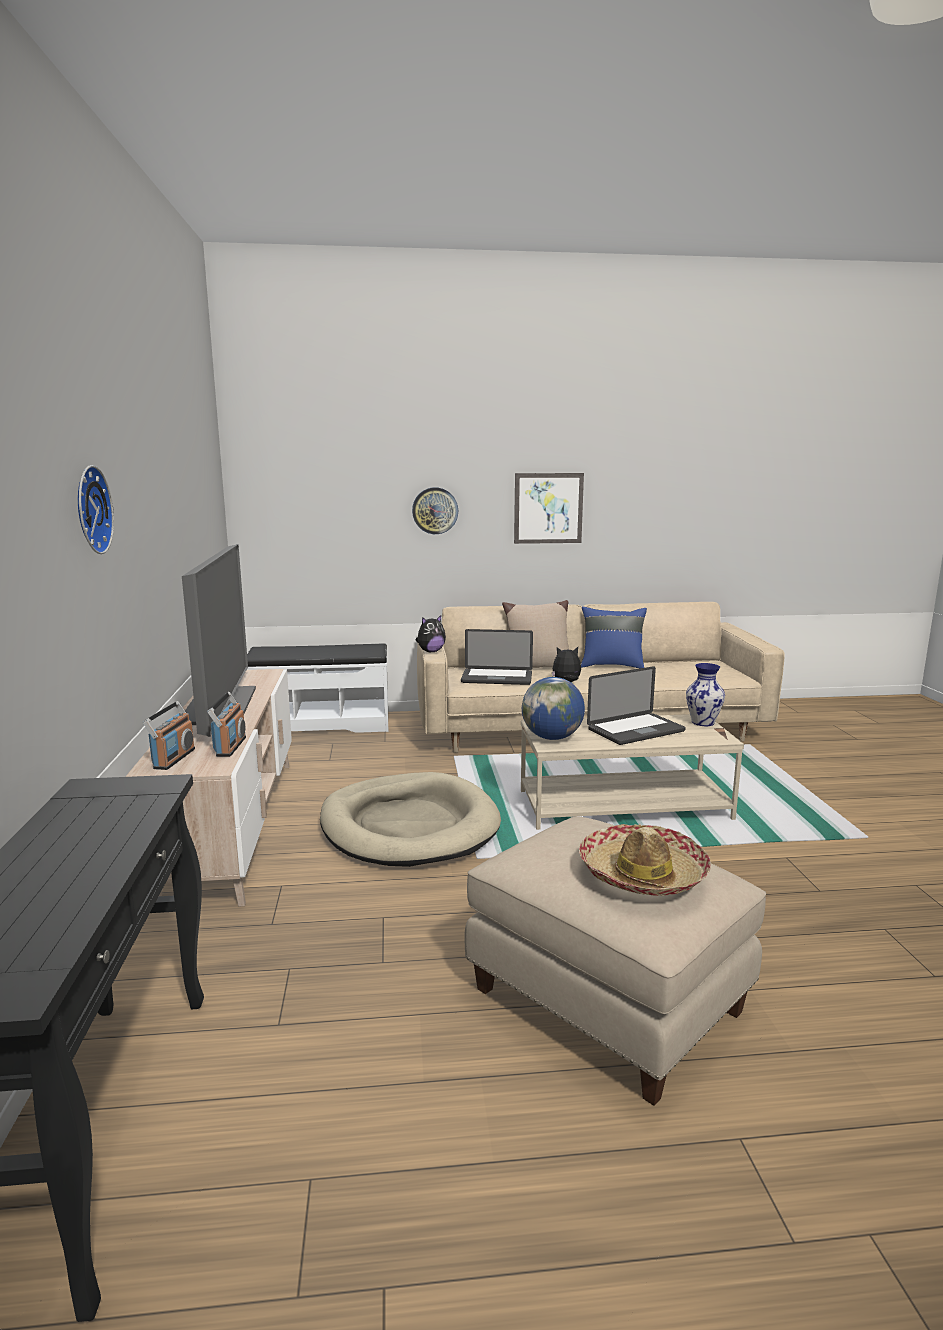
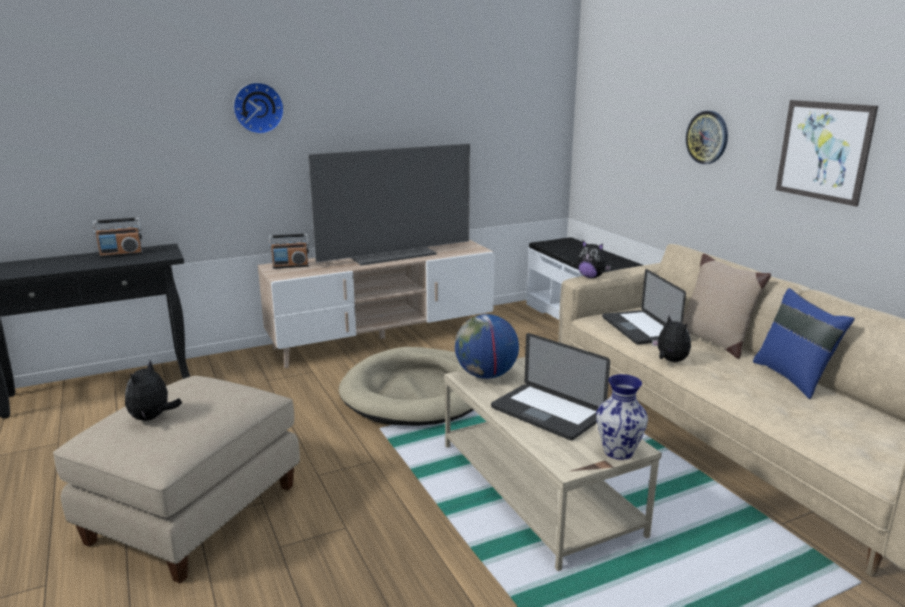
camera: 70 degrees right, 5 degrees up
radio [207,692,246,757] -> radio moved to [93,218,143,258]
hat [579,824,711,896] -> plush toy [125,360,182,421]

